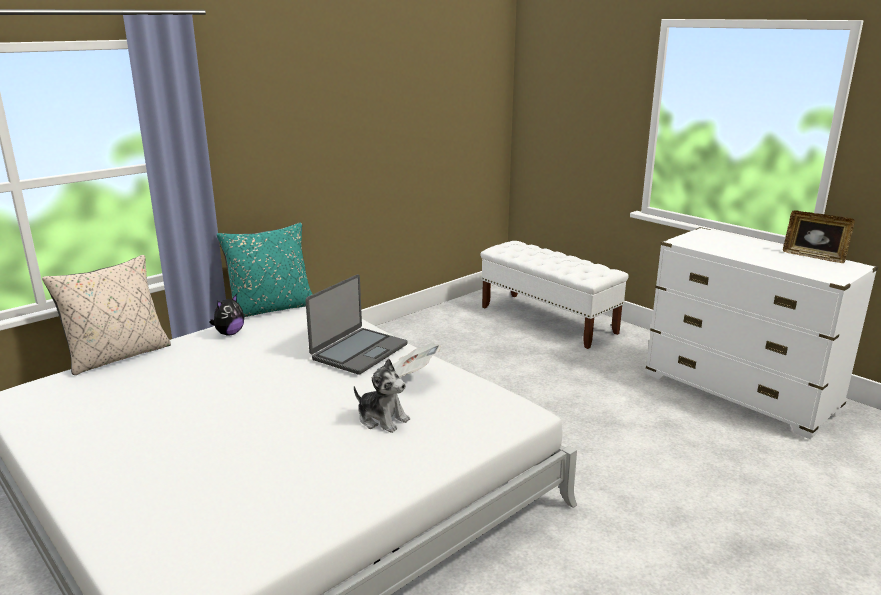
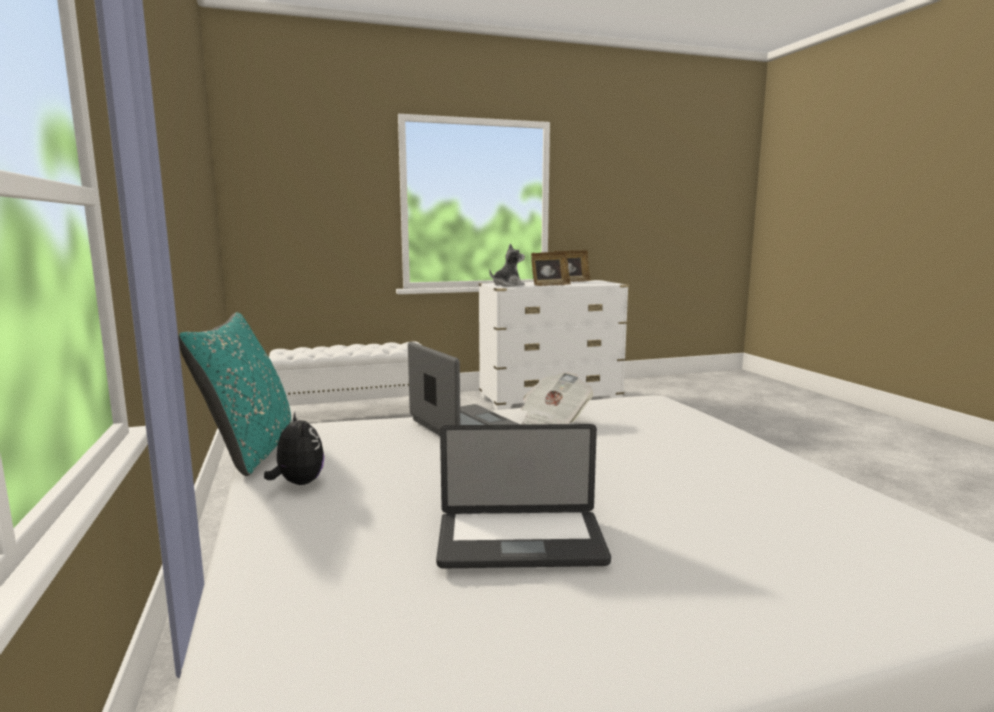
camera: 65 degrees left, 10 degrees down
beige pillow [42,255,171,375] -> none
plush toy [354,358,410,433] -> plush toy moved to [489,244,525,287]
none -> laptop [436,424,611,569]
none -> picture frame [531,252,571,286]

